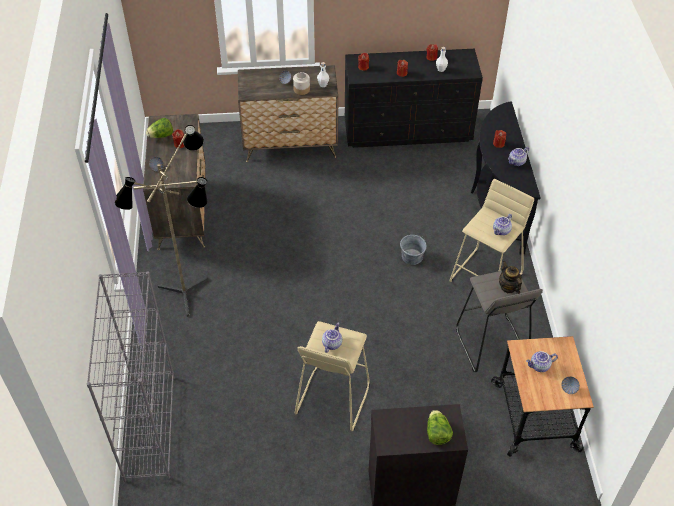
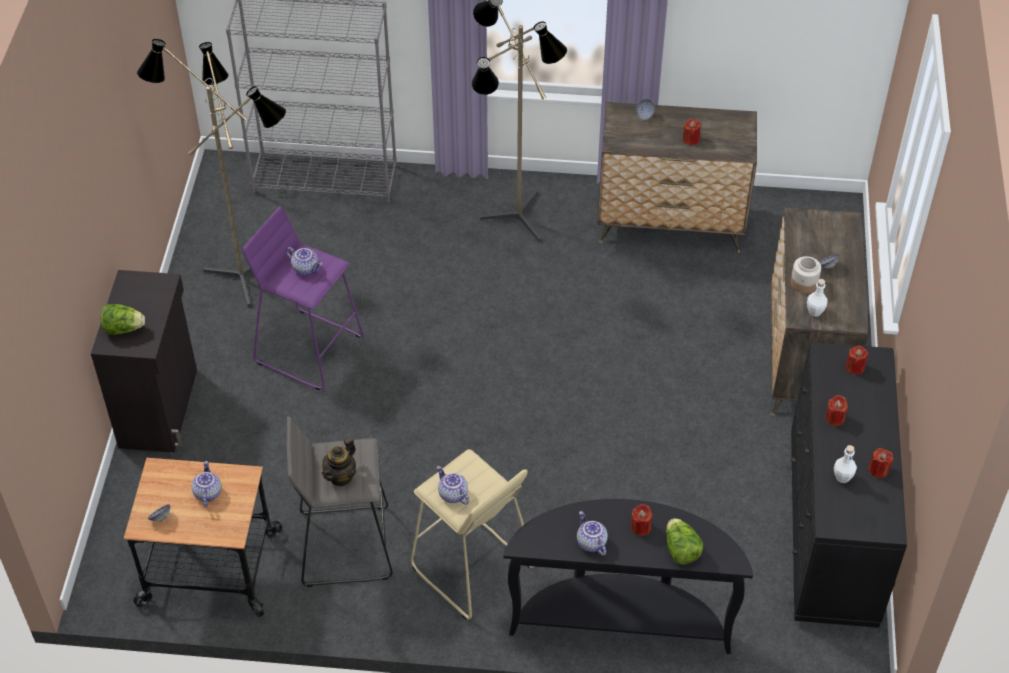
camera: 100 degrees right, 0 degrees up
lettuce [146,118,173,138] -> lettuce moved to [666,518,703,564]
beige stool [295,321,370,431] -> purple stool [243,206,364,390]
grey bucket [400,235,427,265] -> none
teapot [499,261,522,294] -> teapot turned 135 degrees clockwise [322,437,356,486]
none -> floor lamp [137,39,286,307]

